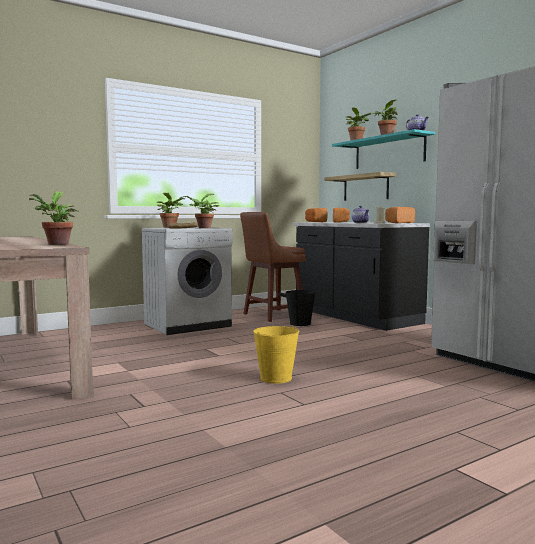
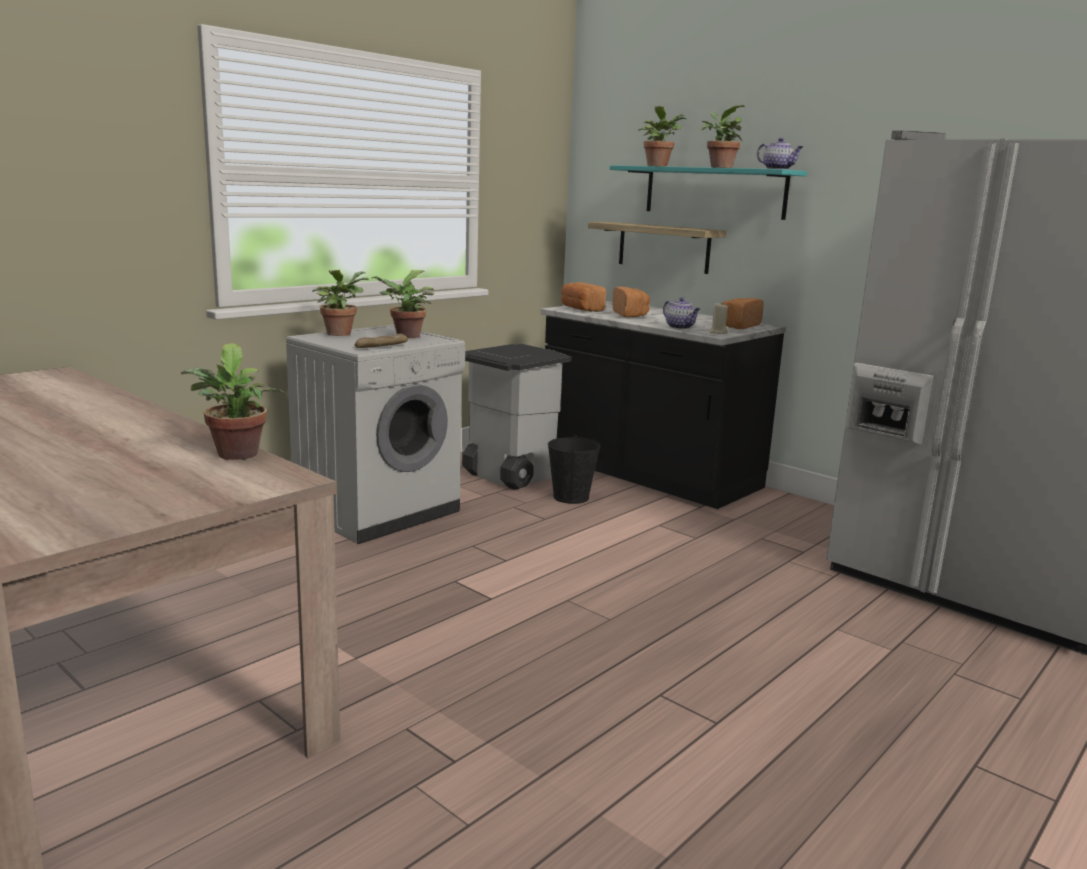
camera: 15 degrees left, 10 degrees up
brown chair [240,212,306,322] -> grey trash can [462,344,572,489]
yellow bucket [253,325,299,384] -> none

